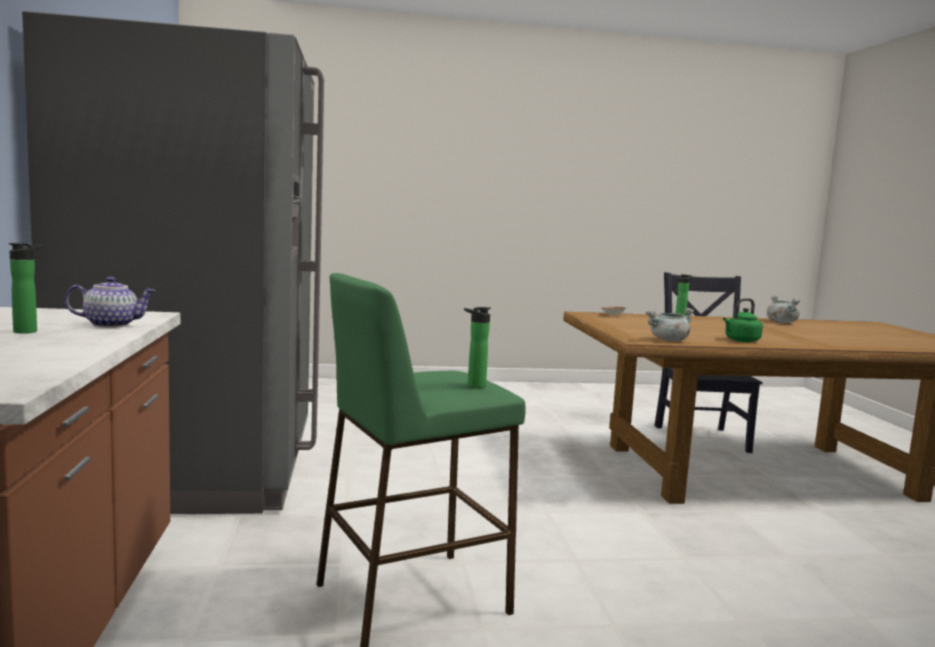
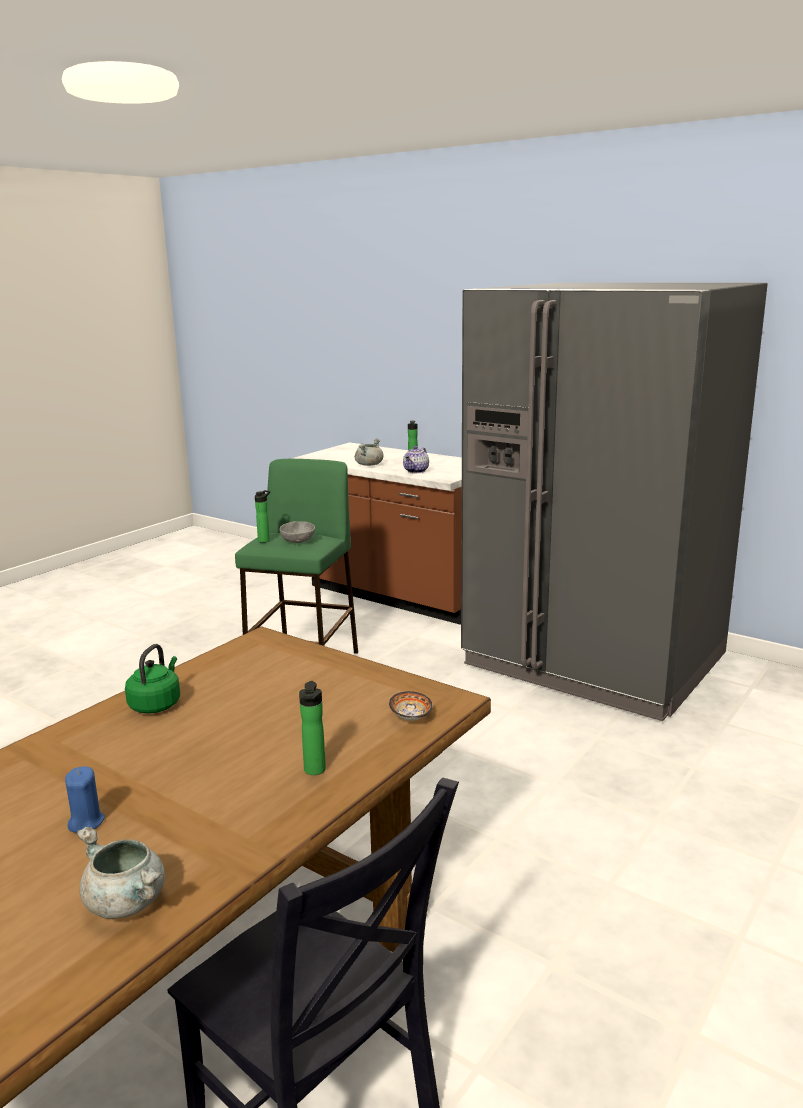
camera: 135 degrees right, 10 degrees up
grey cooking pot [645,308,694,342] -> grey cooking pot moved to [355,438,384,466]
none -> blue candle [65,766,105,833]
none -> grey bowl [280,521,315,543]

